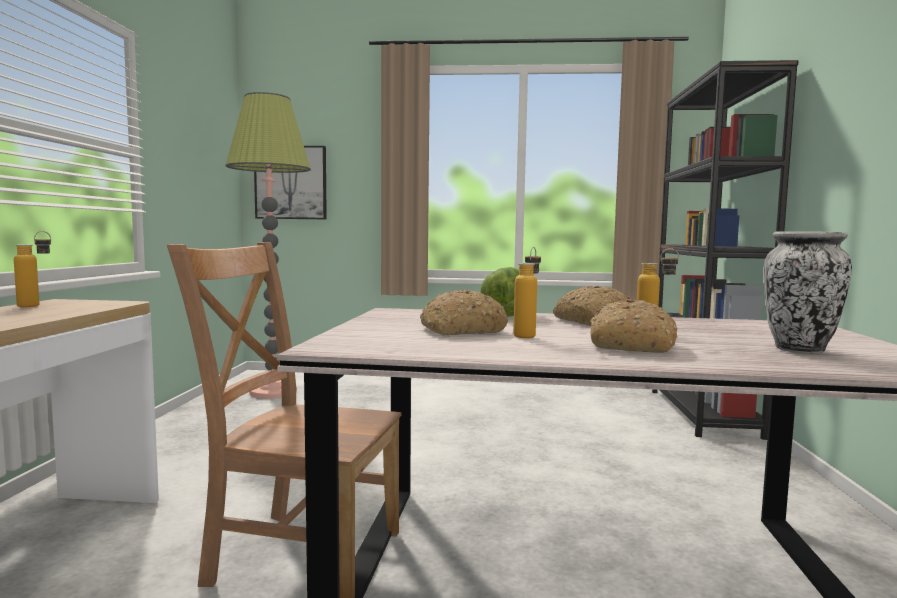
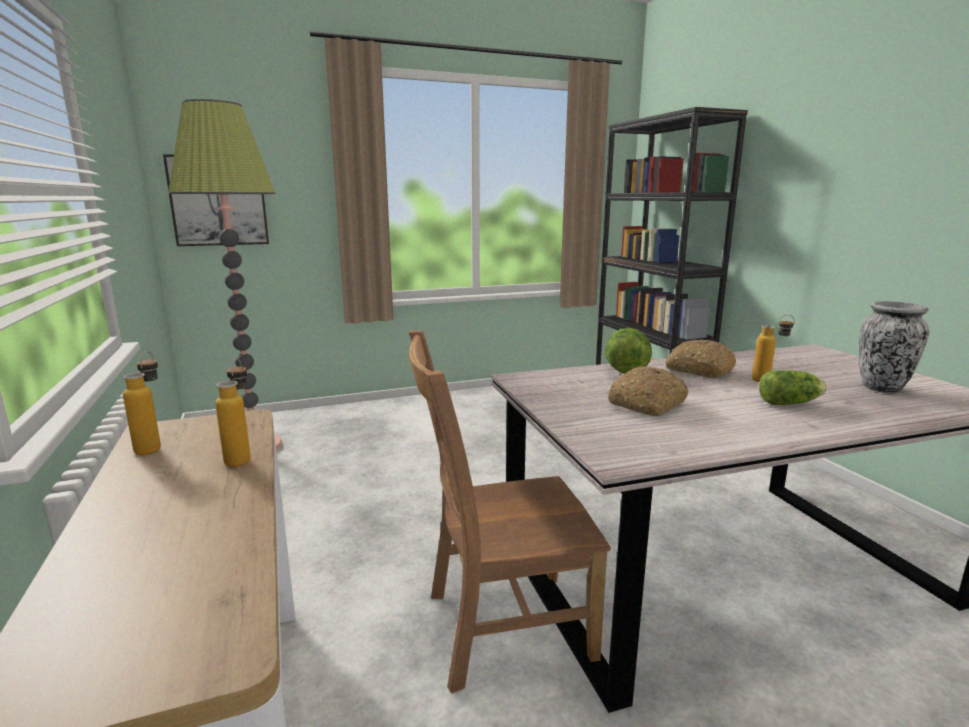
camera: 25 degrees left, 10 degrees up
bottle [513,247,541,338] -> bottle moved to [215,358,251,467]
bread [590,300,678,353] -> lettuce [759,370,827,405]

